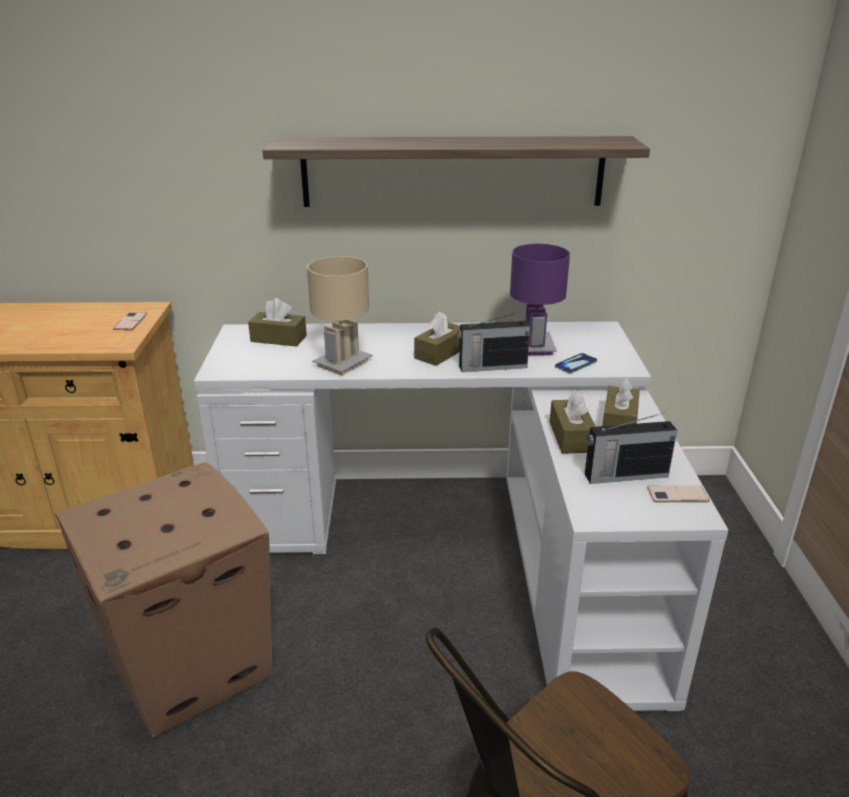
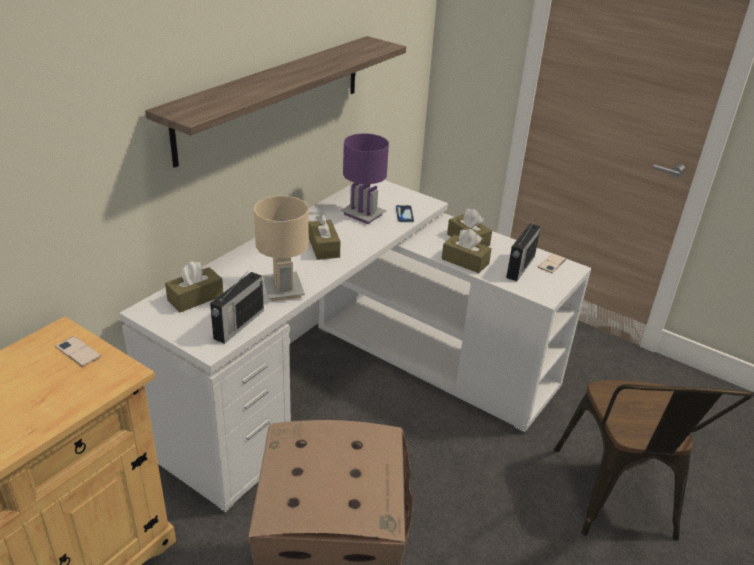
camera: 55 degrees left, 5 degrees up
radio [458,312,530,372] -> radio moved to [210,267,264,344]

